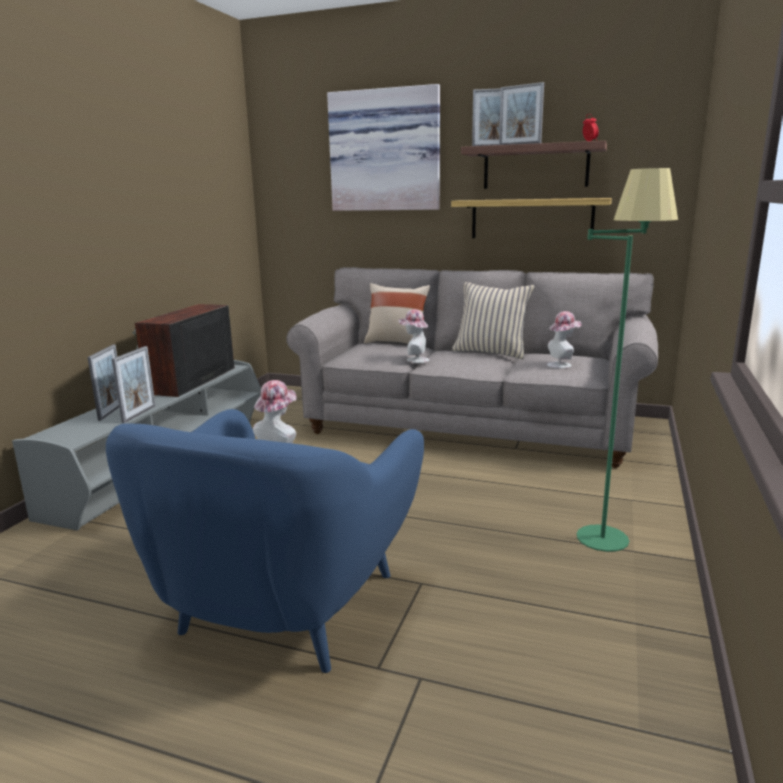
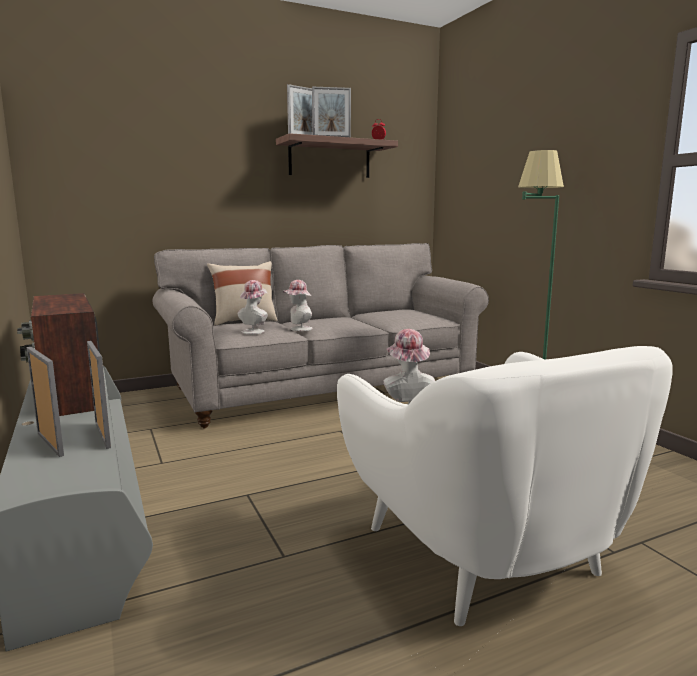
camera: 45 degrees left, 5 degrees down
blue armchair [106,409,424,673] -> white armchair [337,346,672,626]
picture [327,84,440,211] -> none
shelf [451,198,612,239] -> none
beige pillow [452,282,535,359] -> none
hat [547,311,582,369] -> hat moved to [238,280,268,334]

